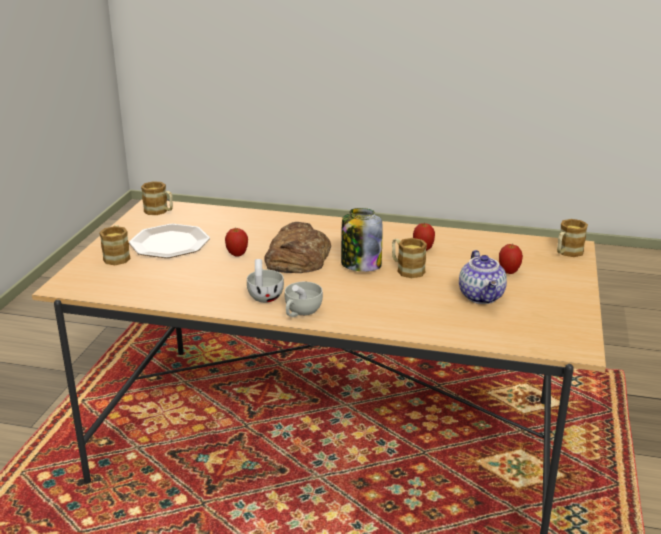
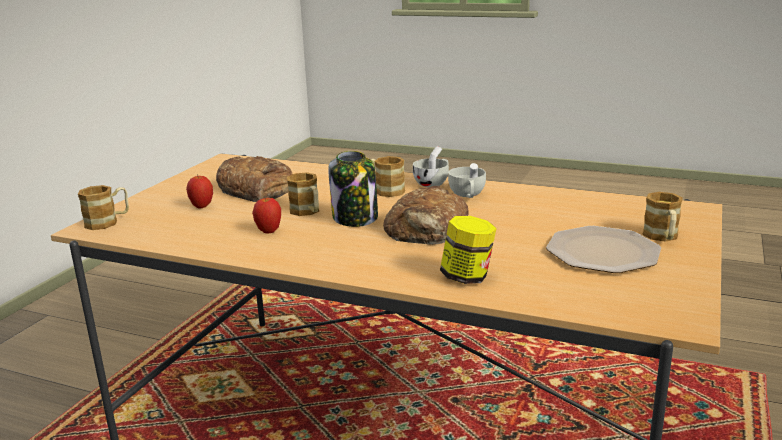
camera: 170 degrees left, 5 degrees down
mug [141,181,173,215] -> mug moved to [370,156,405,197]
apple [225,228,248,257] -> none
teapot [459,250,507,304] -> bread [216,156,292,202]
none -> jar [440,216,497,284]

